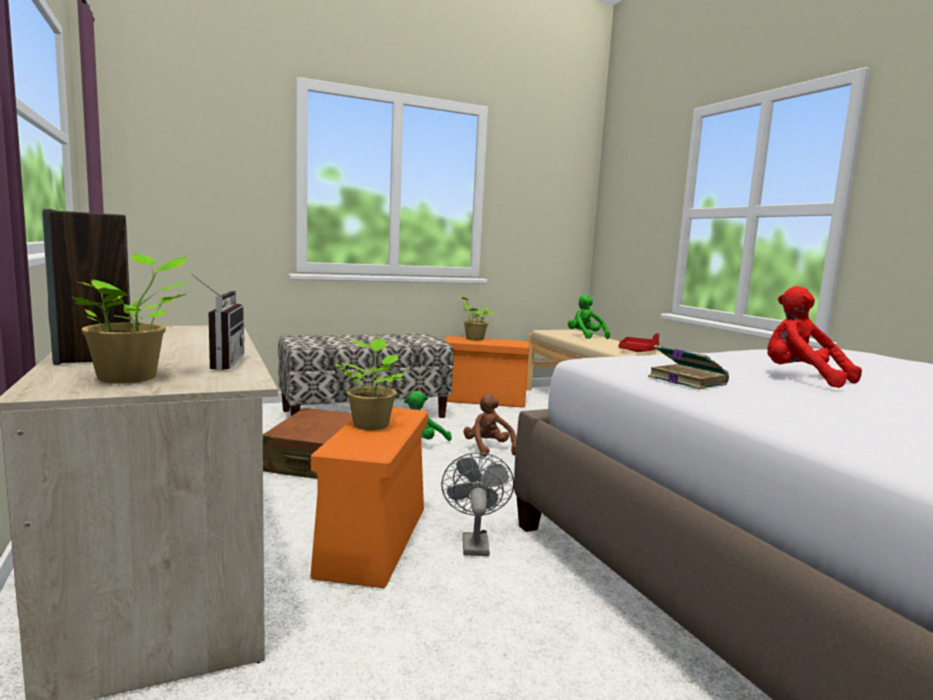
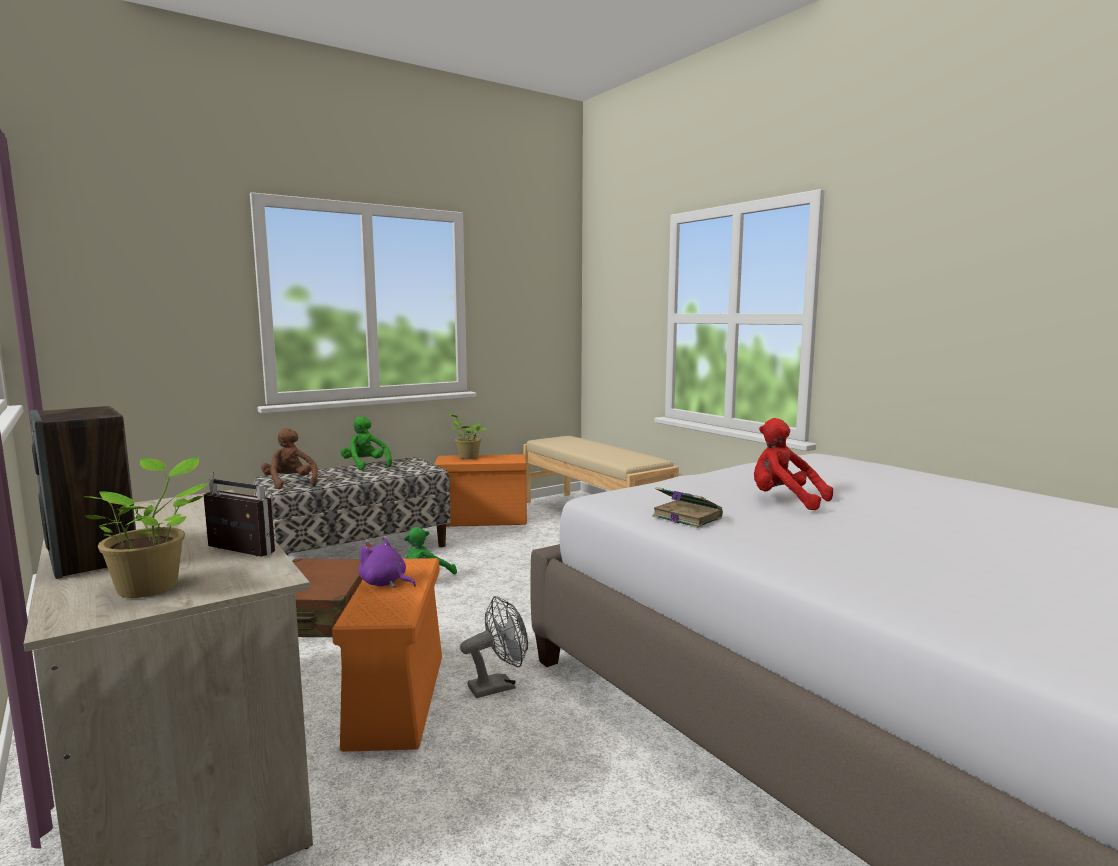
camera: 10 degrees left, 0 degrees up
radio [191,274,245,370] -> radio turned 45 degrees counterclockwise [203,471,275,556]
potted plant [335,338,403,430] -> purple plush toy [359,537,416,588]
grey fan [441,452,514,556] -> grey fan turned 75 degrees clockwise [460,596,528,698]
brown plush toy [463,393,517,457] -> brown plush toy moved to [261,428,318,489]
green plush toy [568,295,610,339] -> green plush toy moved to [341,416,392,470]
red tray [619,333,659,352] -> none

